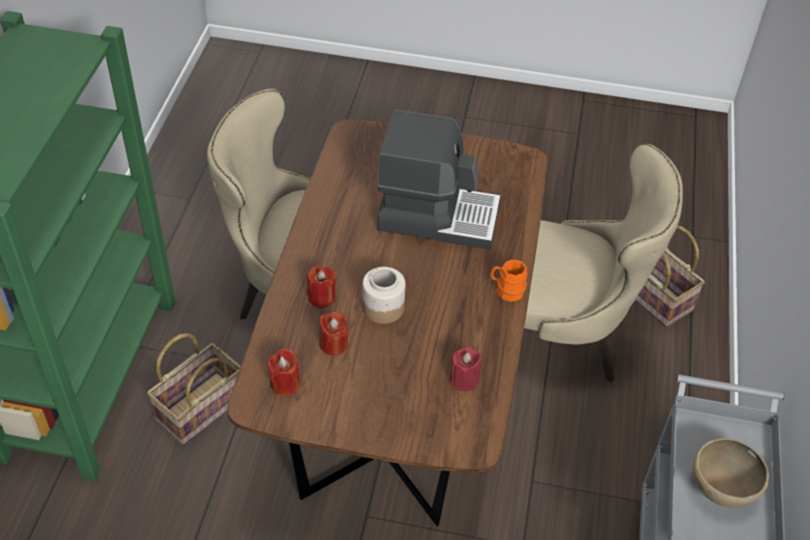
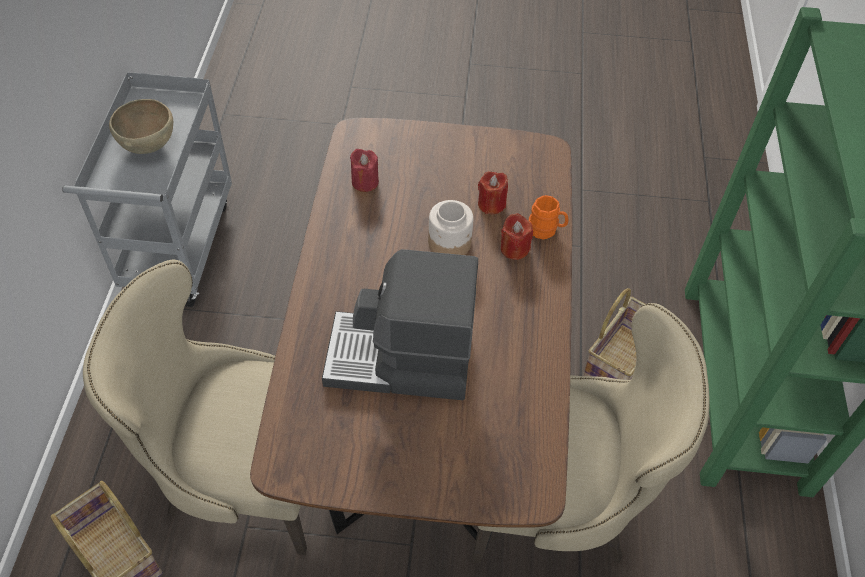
camera: 175 degrees right, 5 degrees up
red candle [268,349,300,396] -> none
orange mug [490,259,527,302] -> orange mug moved to [529,195,568,240]

